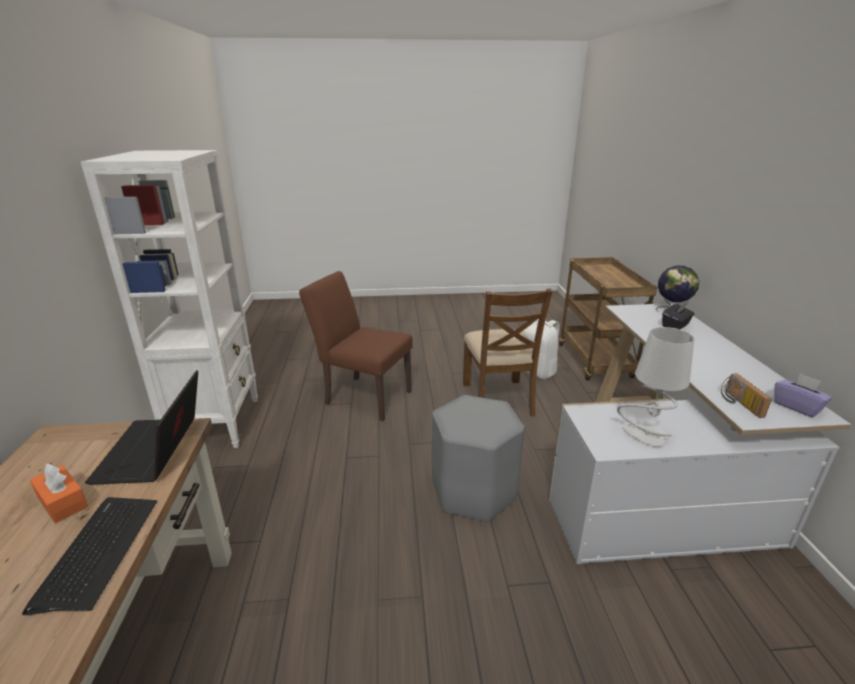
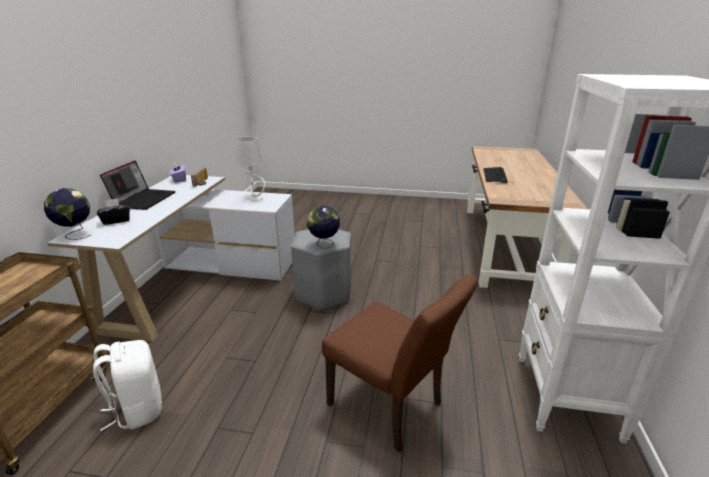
camera: 165 degrees left, 0 degrees up
orange tissue box [30,464,88,523] -> none
laptop [85,370,198,485] -> laptop moved to [100,161,176,210]
brown chair [463,289,552,417] -> none
none -> globe [307,206,340,249]

